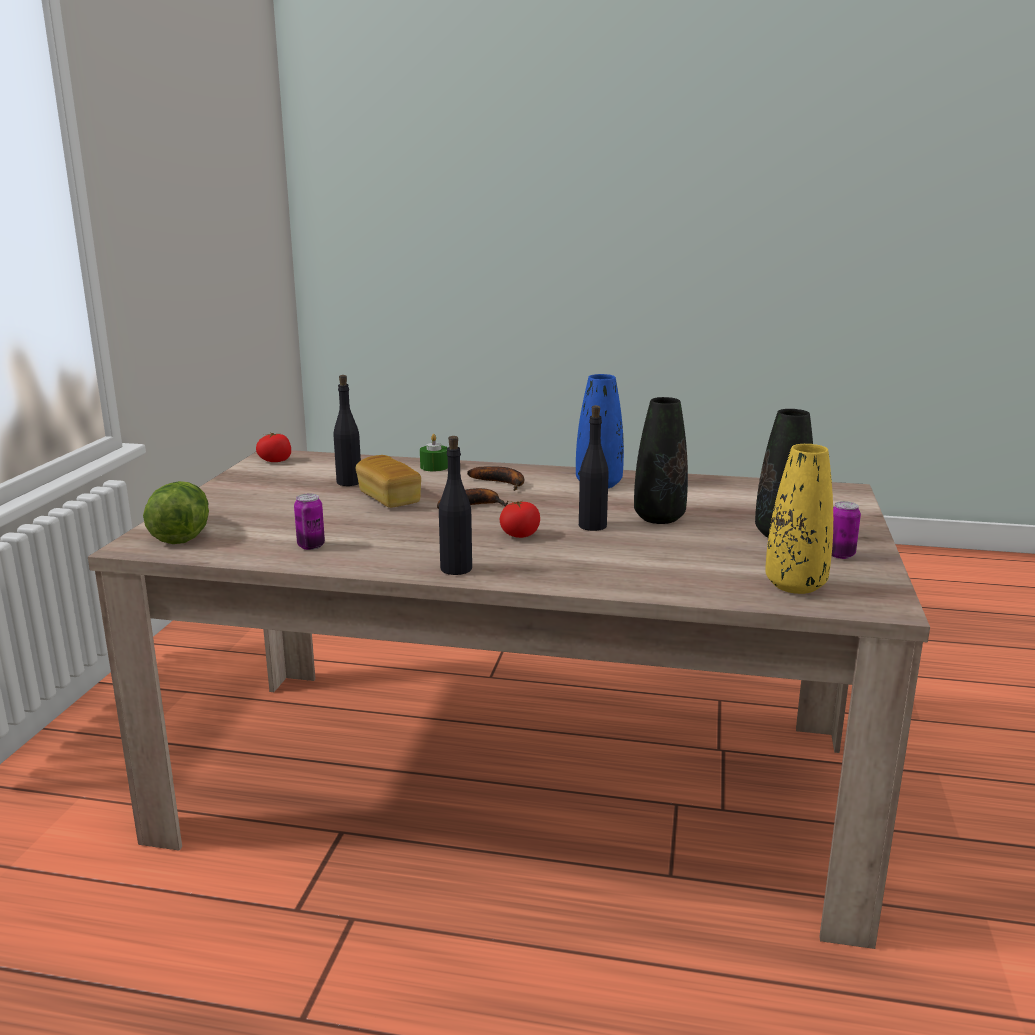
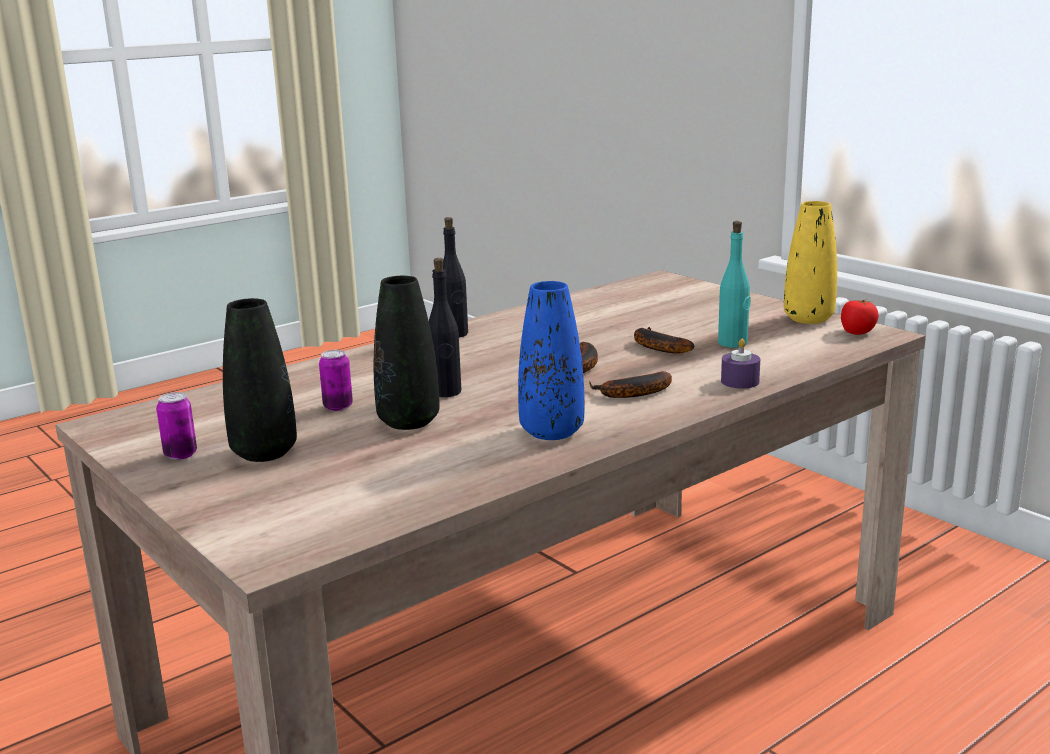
camera: 130 degrees right, 0 degrees up
lettuce [143,481,209,544] -> none
can [294,494,325,550] -> can moved to [319,350,353,411]
black bottle [334,375,361,486] -> turquoise bottle [718,221,751,348]
bread [356,455,421,508] -> banana [634,327,694,354]
green candle [420,434,448,471] -> purple candle [721,339,760,389]
tomato [500,501,540,538] -> none
yellow vase [765,444,833,594] -> yellow vase moved to [784,201,837,324]

